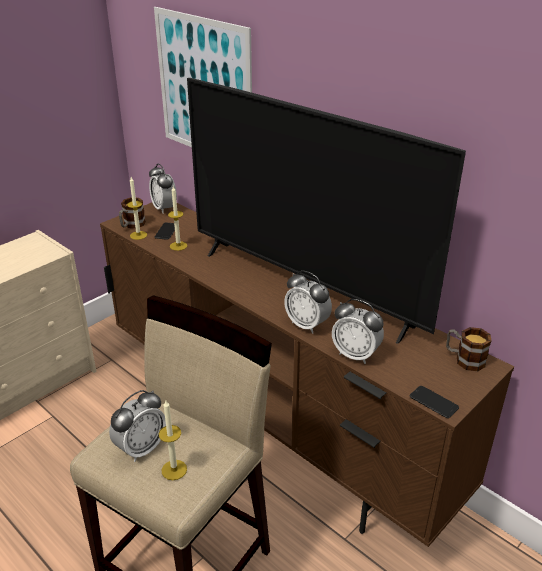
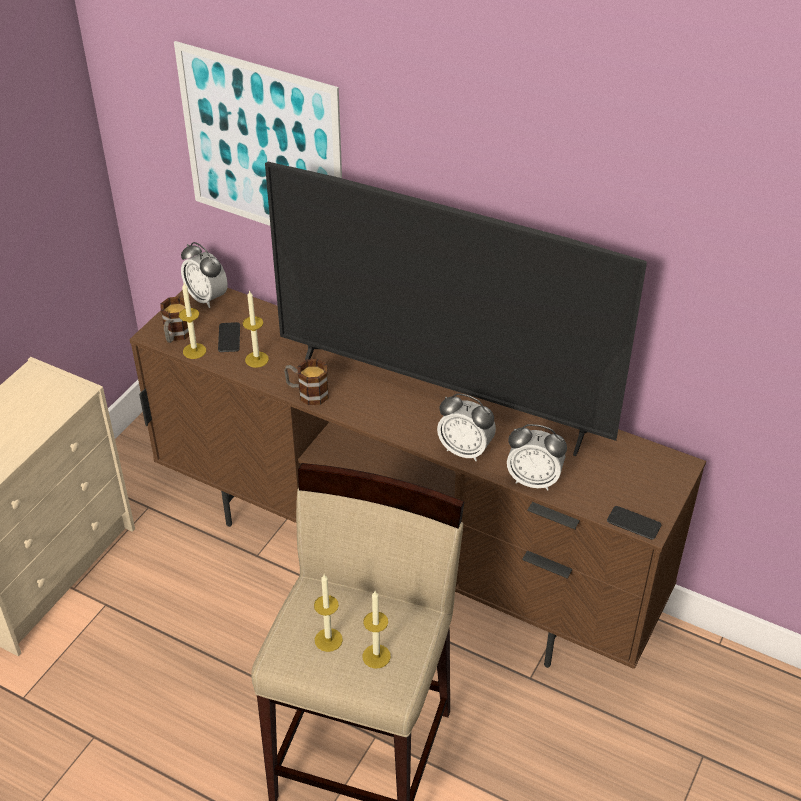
camera: 15 degrees left, 10 degrees up
alarm clock [109,390,166,462] -> candle [314,574,343,652]
mug [446,327,491,371] -> mug moved to [284,359,329,405]

